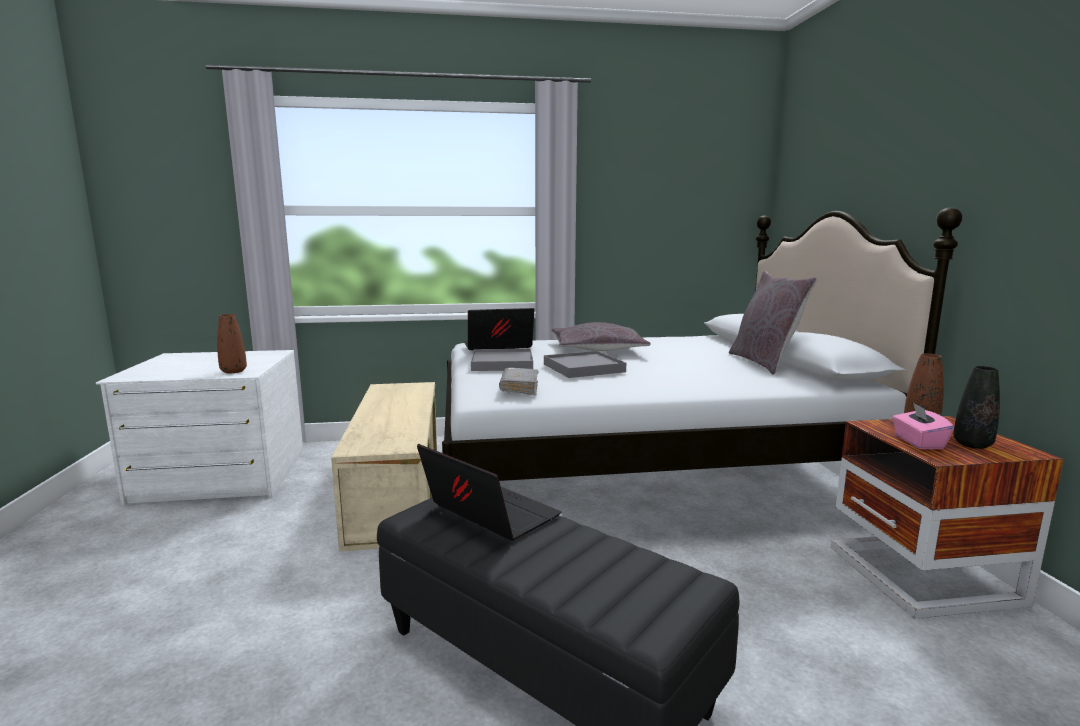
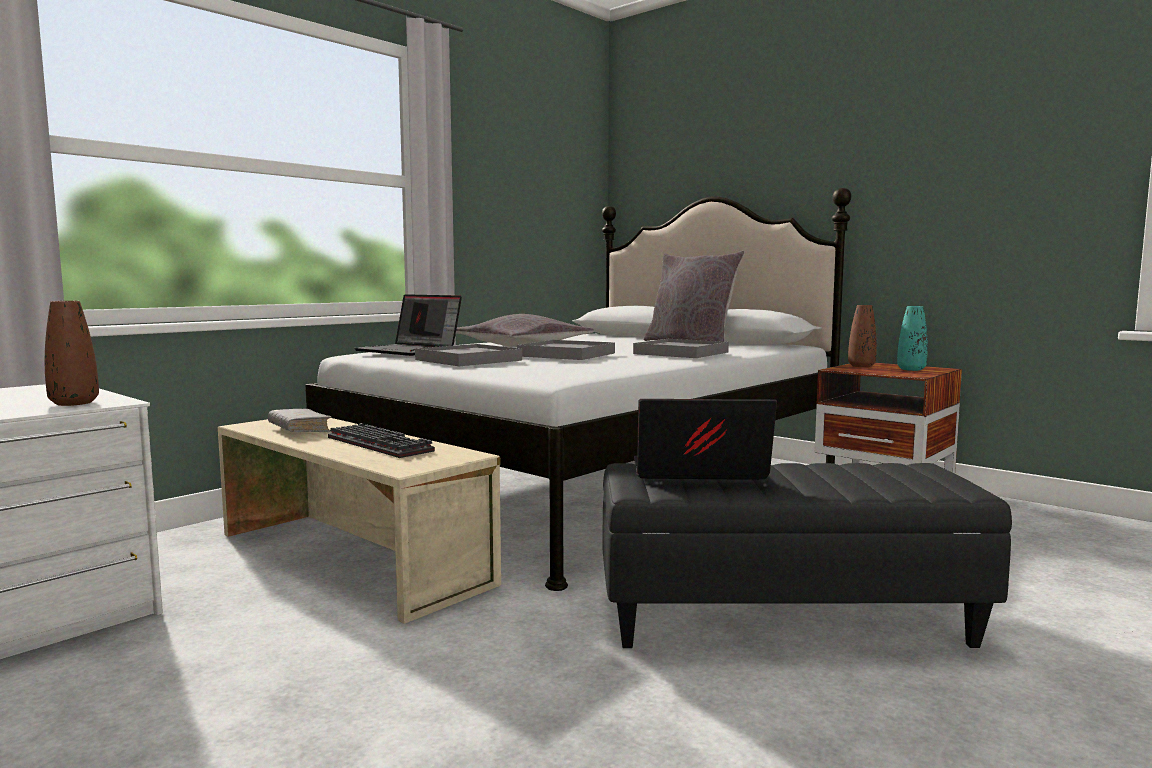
camera: 40 degrees left, 5 degrees down
laptop [464,308,534,351] -> laptop turned 90 degrees counterclockwise [354,294,462,356]
grey book [499,368,539,396] -> grey book moved to [268,409,332,433]
pink tissue box [892,402,954,449] -> none
black vase [953,366,1000,449] -> turquoise vase [897,306,928,371]
none -> keyboard [328,423,435,458]
none -> grey tray [633,339,729,358]

